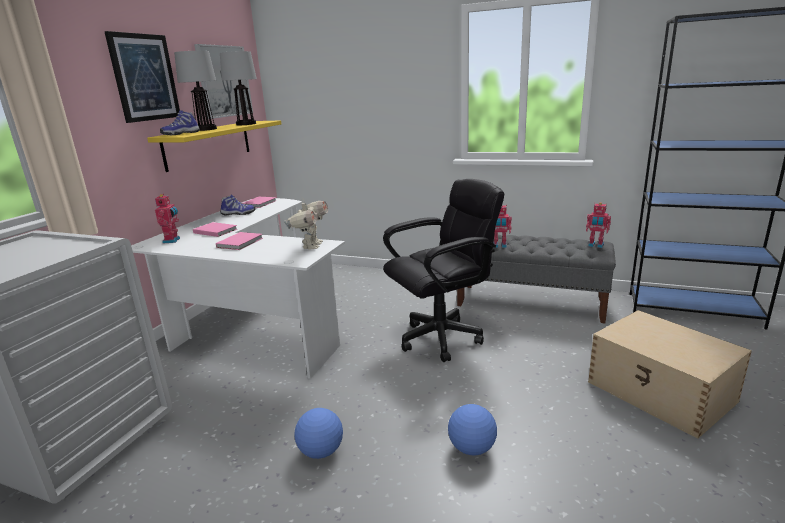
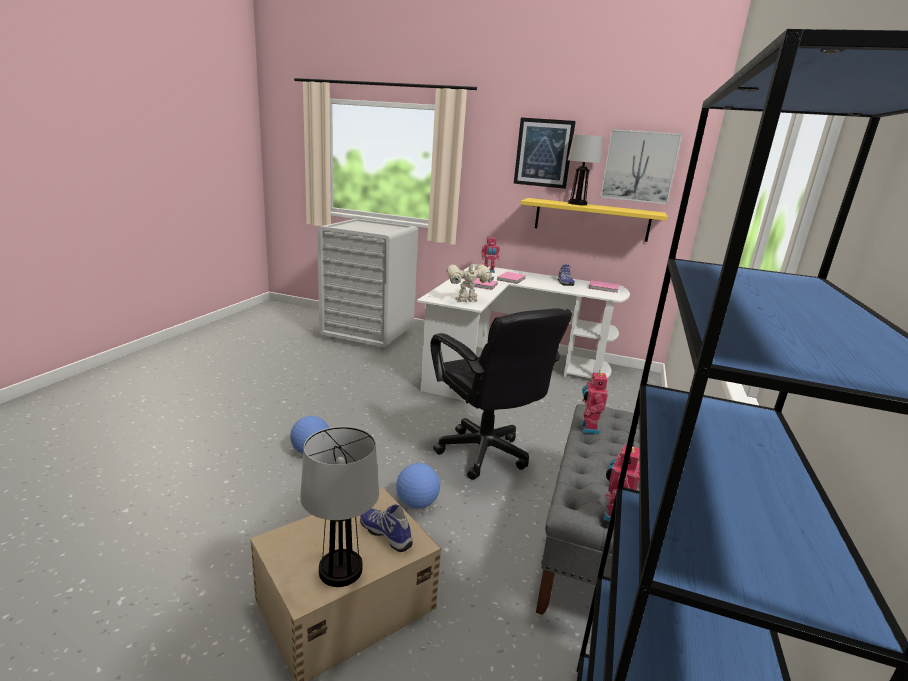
camera: 85 degrees right, 0 degrees up
shoe [160,110,200,135] -> shoe moved to [360,505,413,552]
table lamp [220,51,257,125] -> table lamp moved to [300,426,379,587]
toy robot [284,199,328,250] -> toy robot turned 150 degrees clockwise [446,261,494,302]
football [295,408,343,459] -> football moved to [396,463,440,509]

